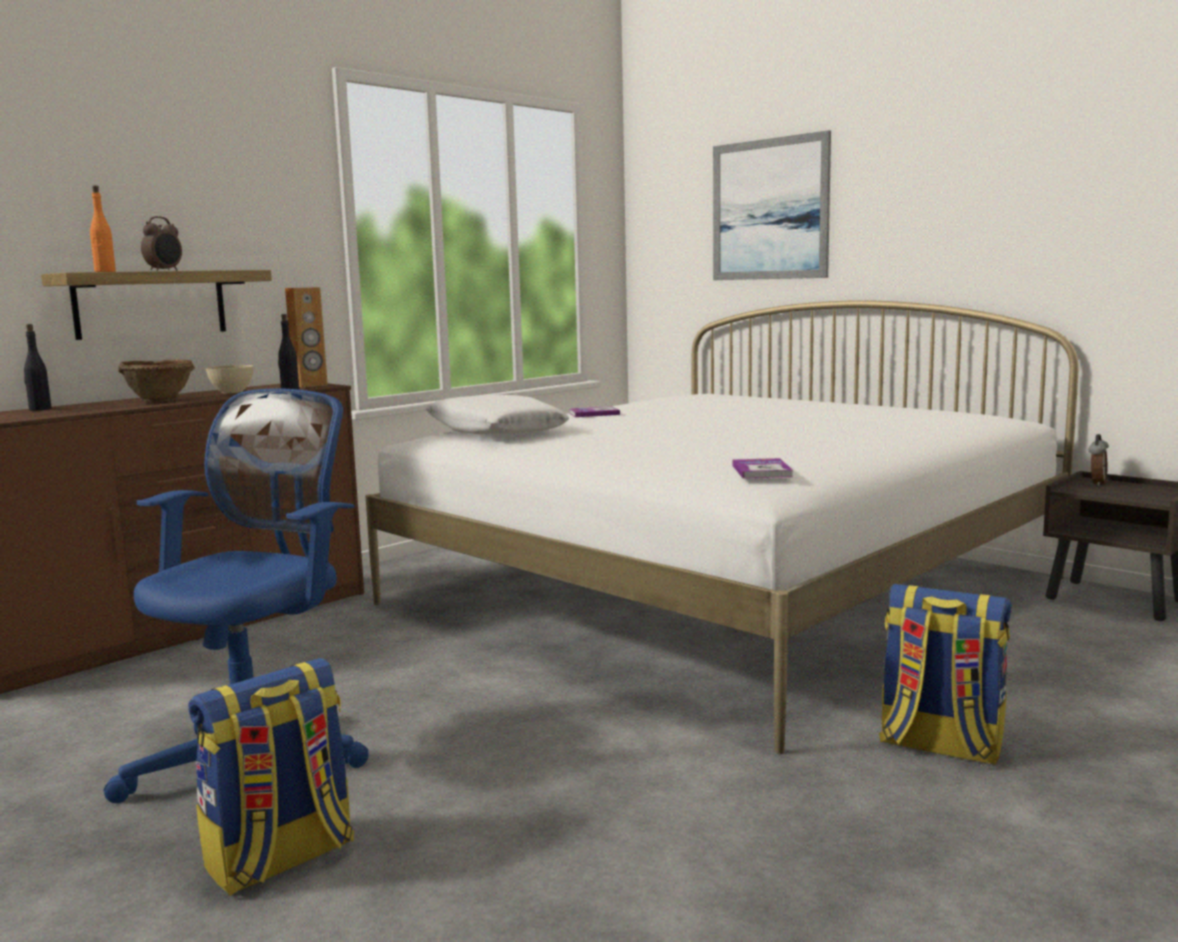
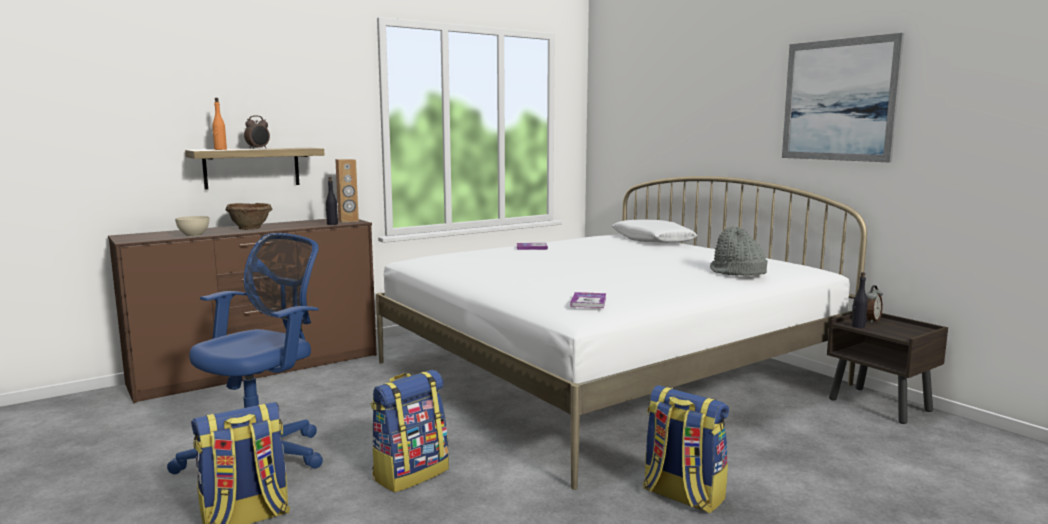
camera: 10 degrees right, 0 degrees up
black bottle [24,324,51,411] -> black bottle moved to [851,272,868,328]
beige bowl [206,365,254,393] -> beige bowl moved to [175,216,210,236]
white pillow [426,395,569,434] -> white pillow moved to [612,220,697,243]
picture [713,130,831,280] -> picture moved to [782,33,904,163]
none -> backpack [371,370,449,492]
none -> grey hat [710,226,768,275]

